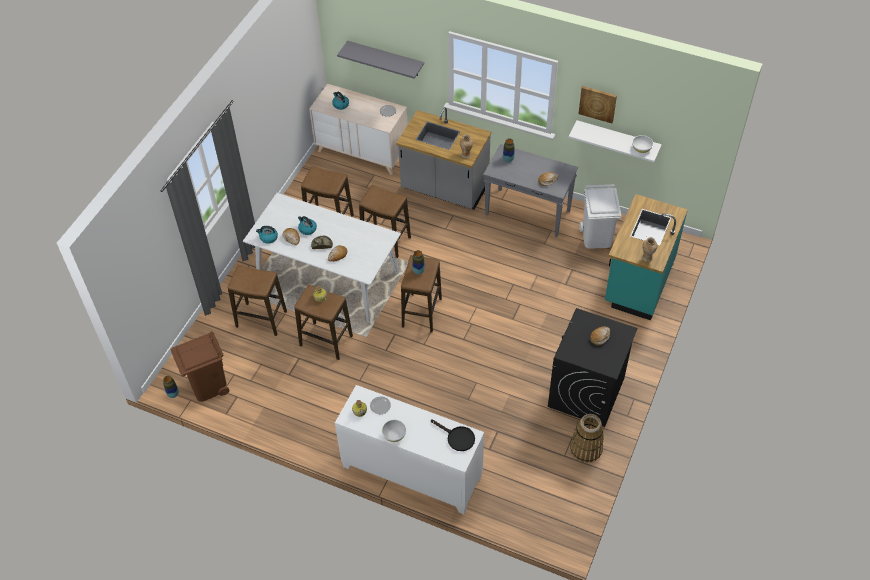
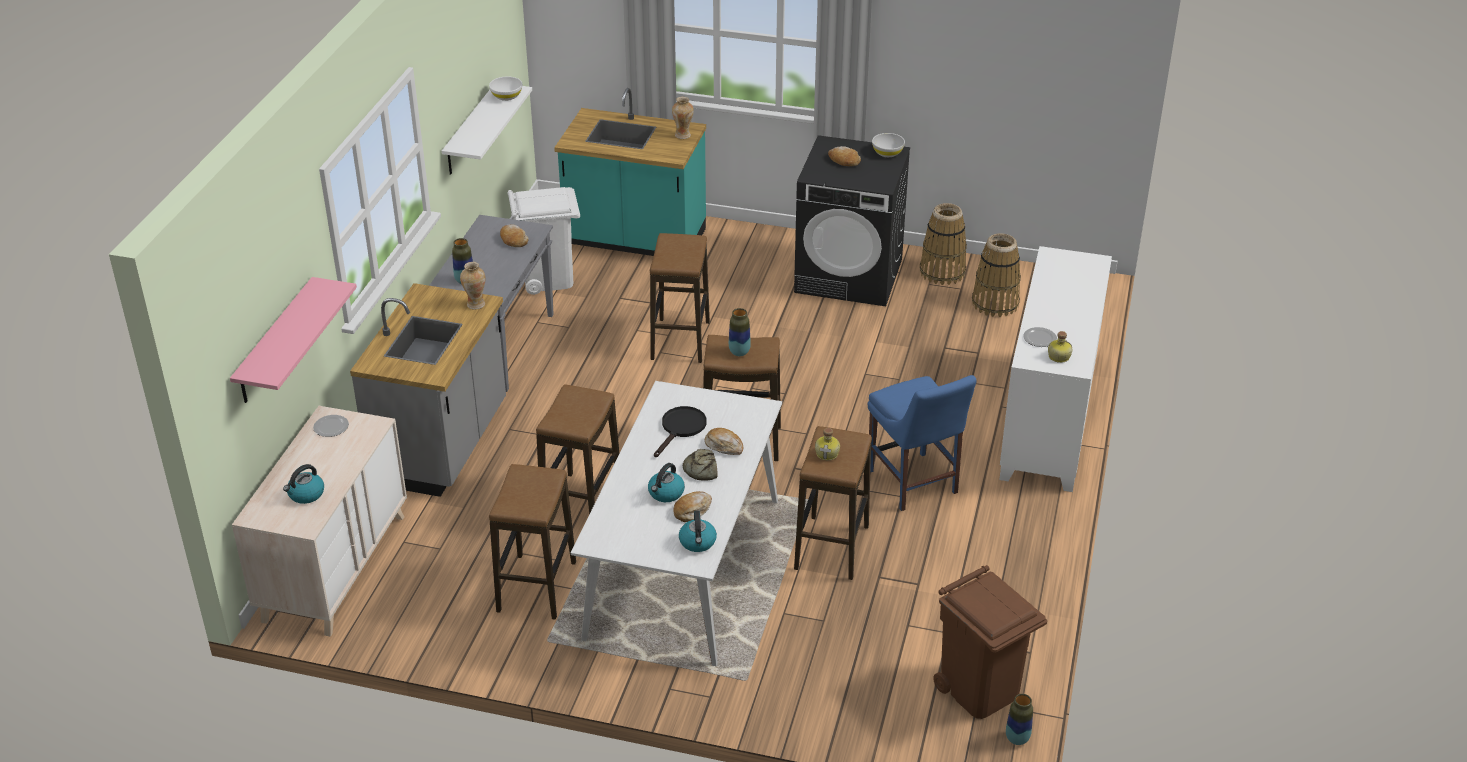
camera: 100 degrees left, 15 degrees down
stool [228,265,287,336] -> stool moved to [650,233,710,363]
grey shelf [337,41,424,79] -> pink shelf [230,277,357,403]
white bowl [382,420,406,442] -> white bowl moved to [872,133,905,157]
black frying pan [431,419,475,451] -> black frying pan moved to [654,406,706,457]
picture [579,86,617,123] -> none
none -> blue chair [868,375,977,511]
none -> basket [972,233,1021,317]

